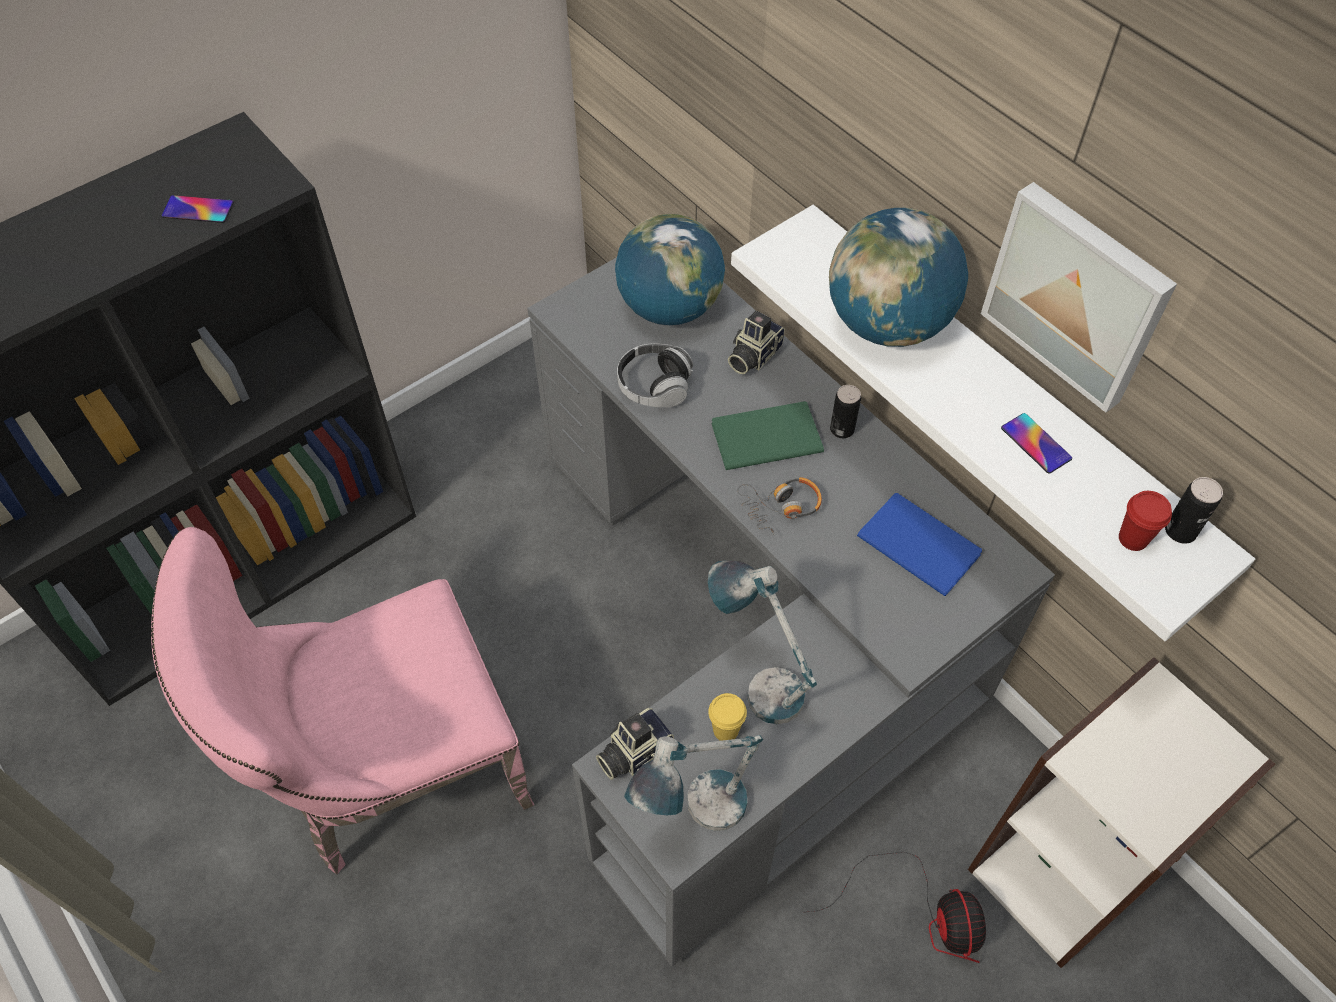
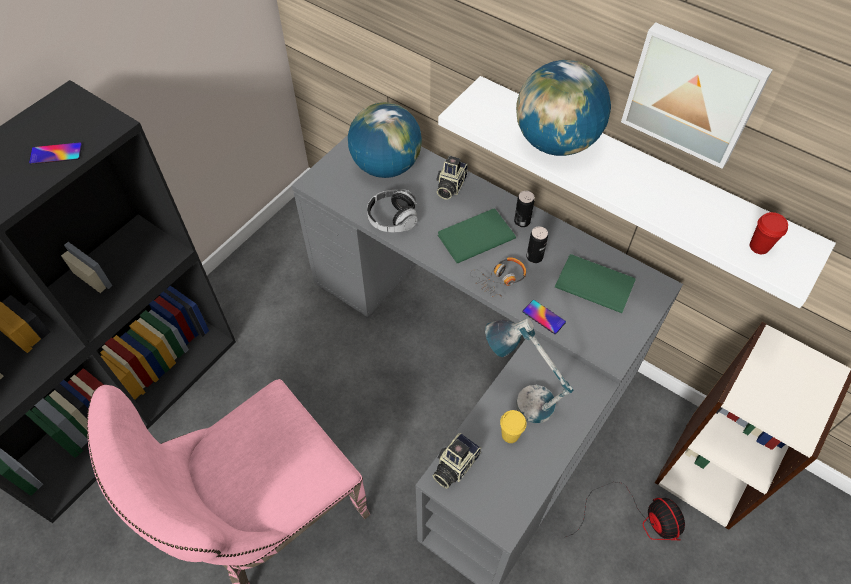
camera: 15 degrees left, 0 degrees up
table lamp [624,735,763,831] -> none
blue book [857,493,982,596] -> green book [555,254,636,313]
phone [1001,413,1072,474] -> phone moved to [522,300,566,334]
can [1165,477,1223,544] -> can moved to [526,226,548,263]

